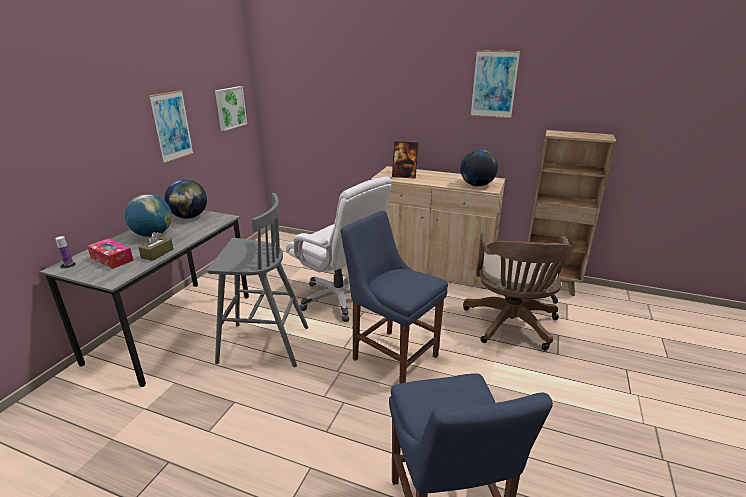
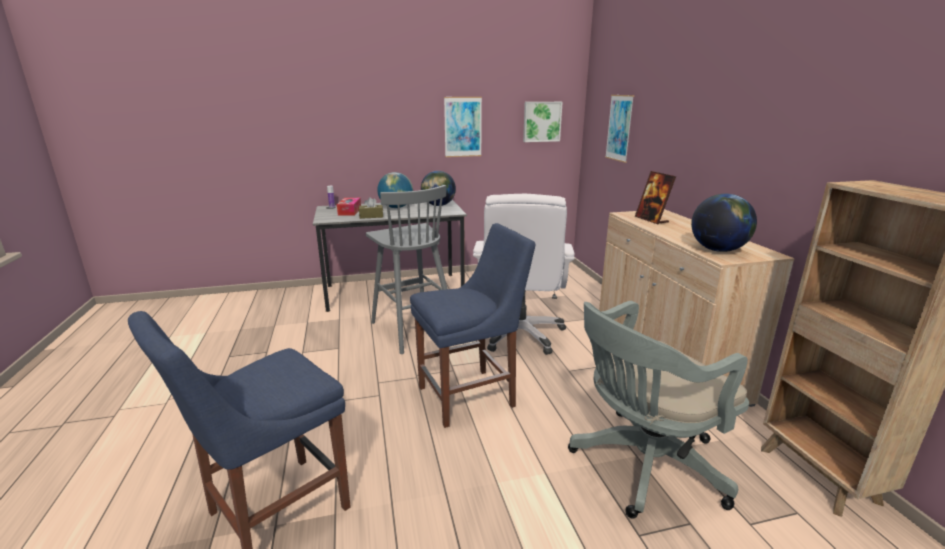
camera: 55 degrees right, 5 degrees down
blue chair [341,211,448,384] -> blue chair turned 60 degrees clockwise [410,223,535,428]
brown office chair [463,232,574,351] -> grey office chair [568,301,749,518]
picture [471,50,520,118] -> picture moved to [605,95,634,163]

